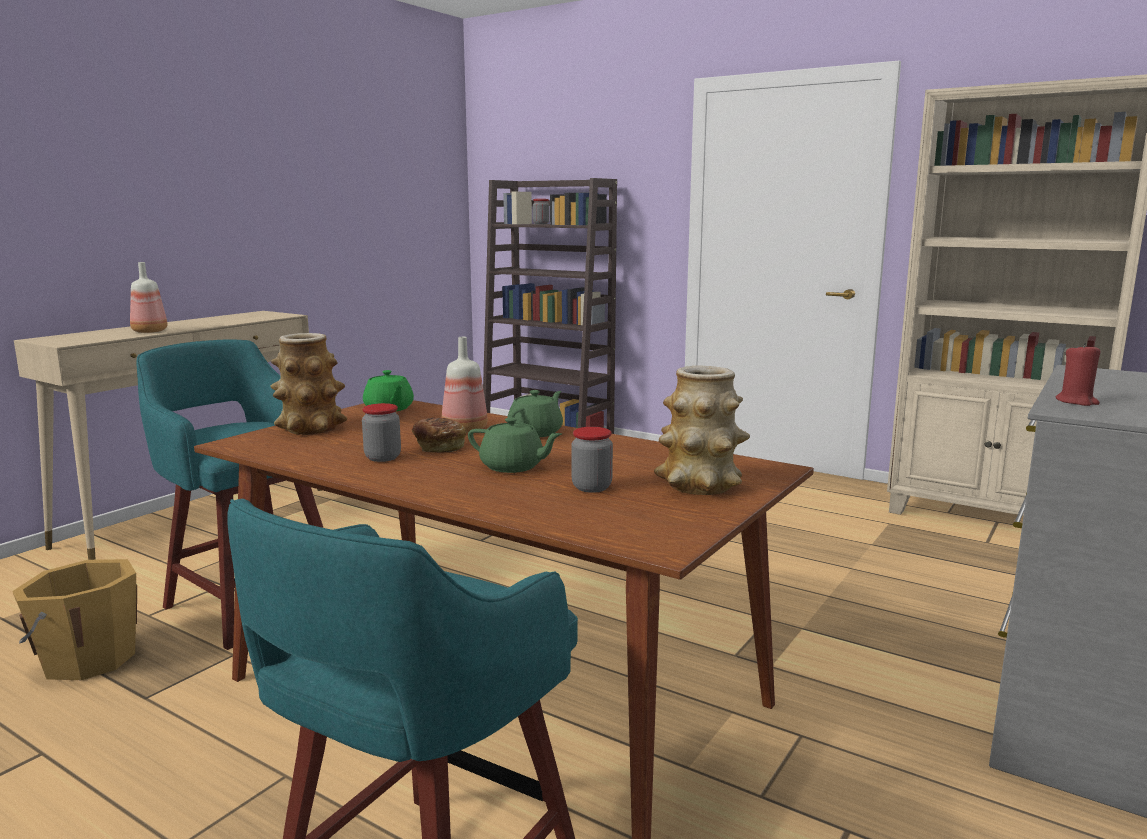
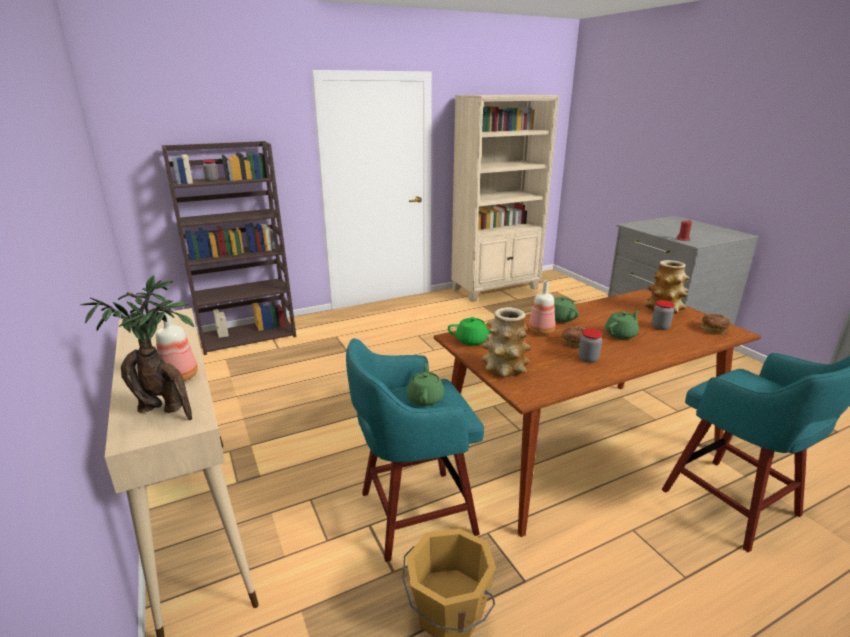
camera: 60 degrees left, 10 degrees up
none -> potted plant [80,275,194,420]
none -> green teapot [407,363,444,406]
none -> bread [701,313,730,333]

